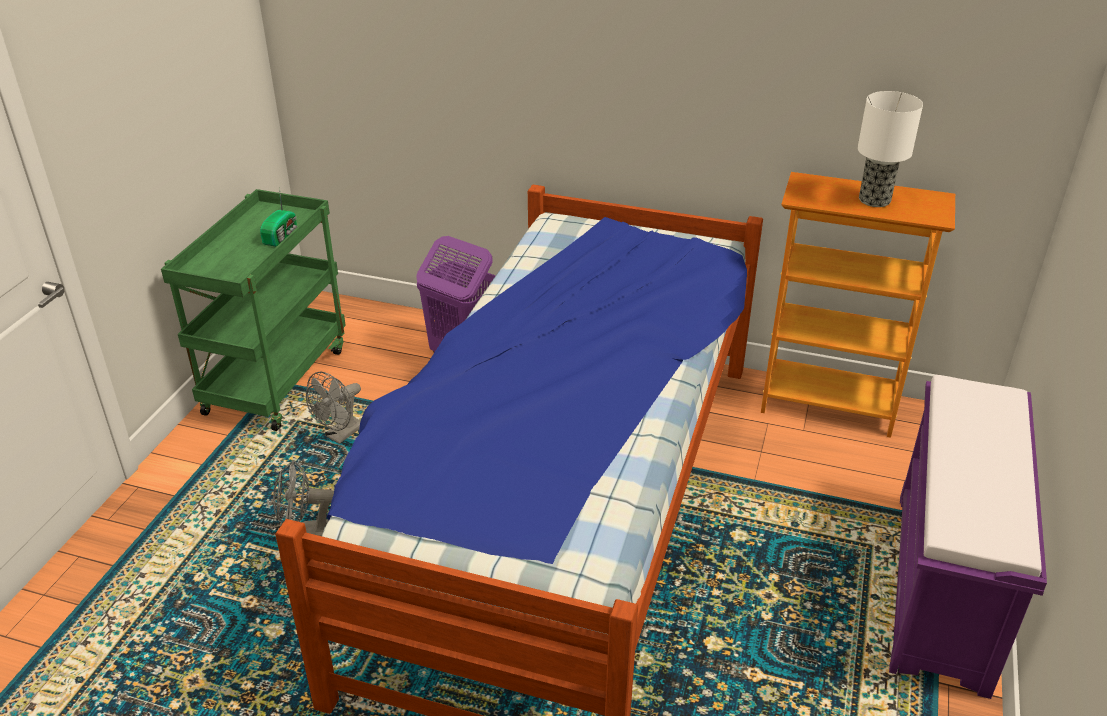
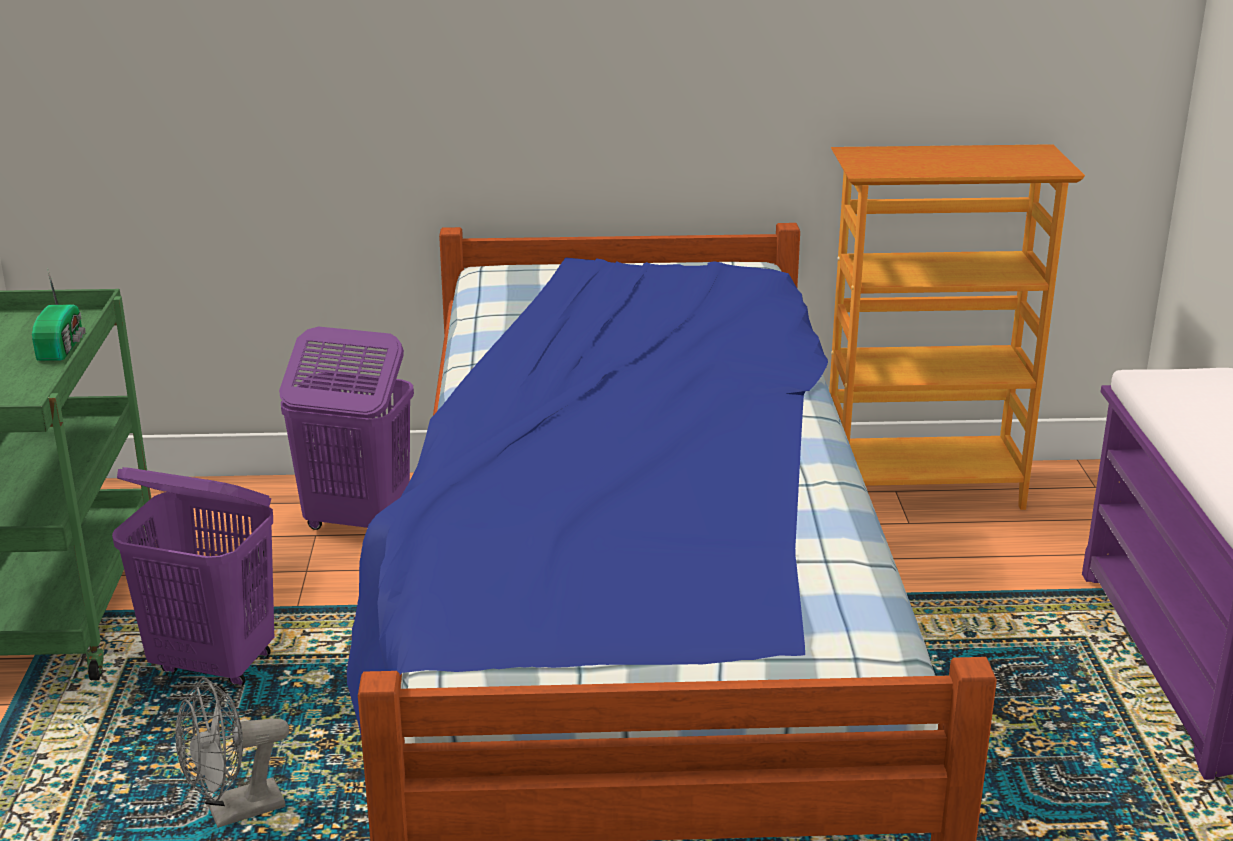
camera: 20 degrees left, 10 degrees down
grey fan [306,371,361,444] -> purple laundry basket [112,467,274,686]
table lamp [858,91,923,207] -> none

